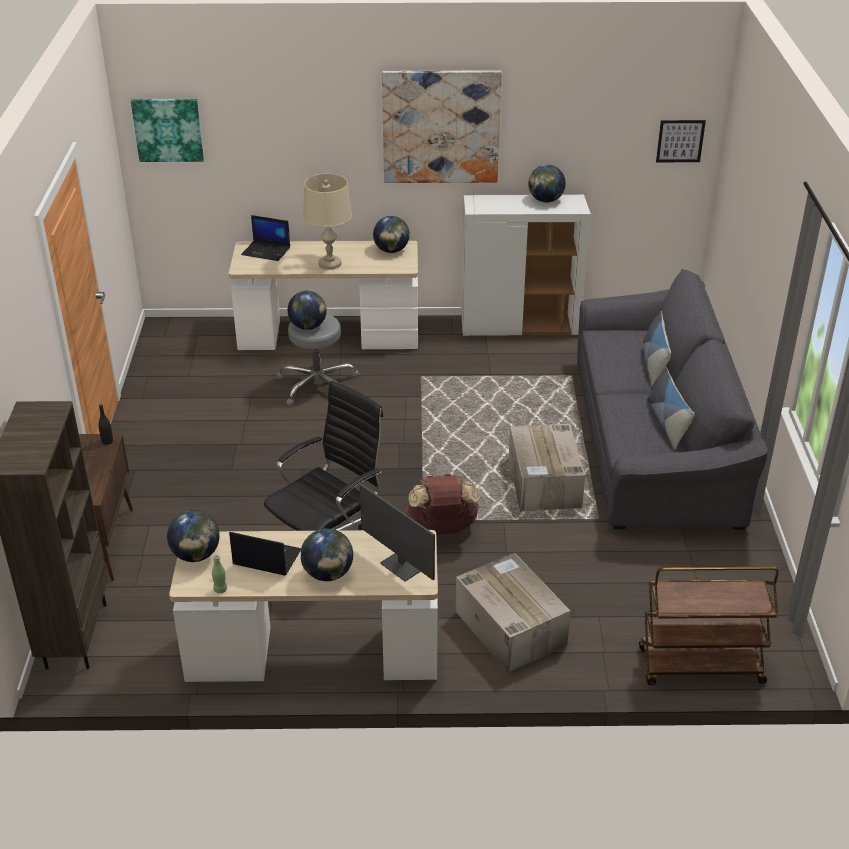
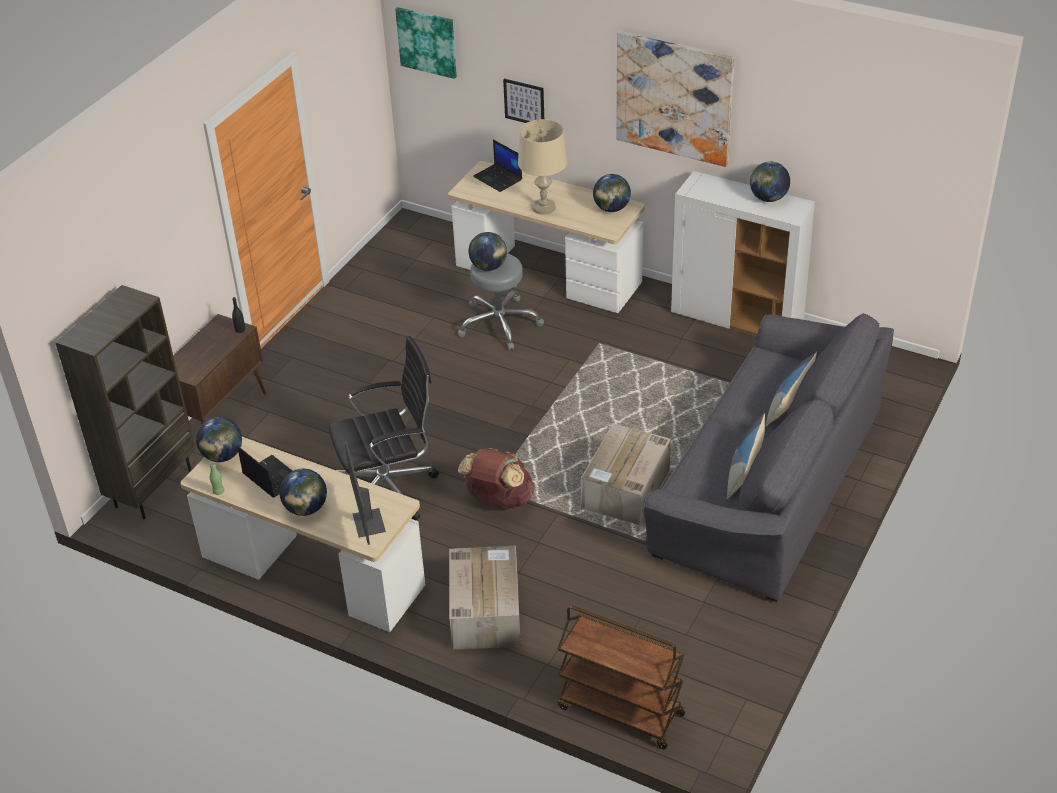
camera: 30 degrees right, 5 degrees up
picture [656,120,706,162] -> picture moved to [503,79,544,123]

